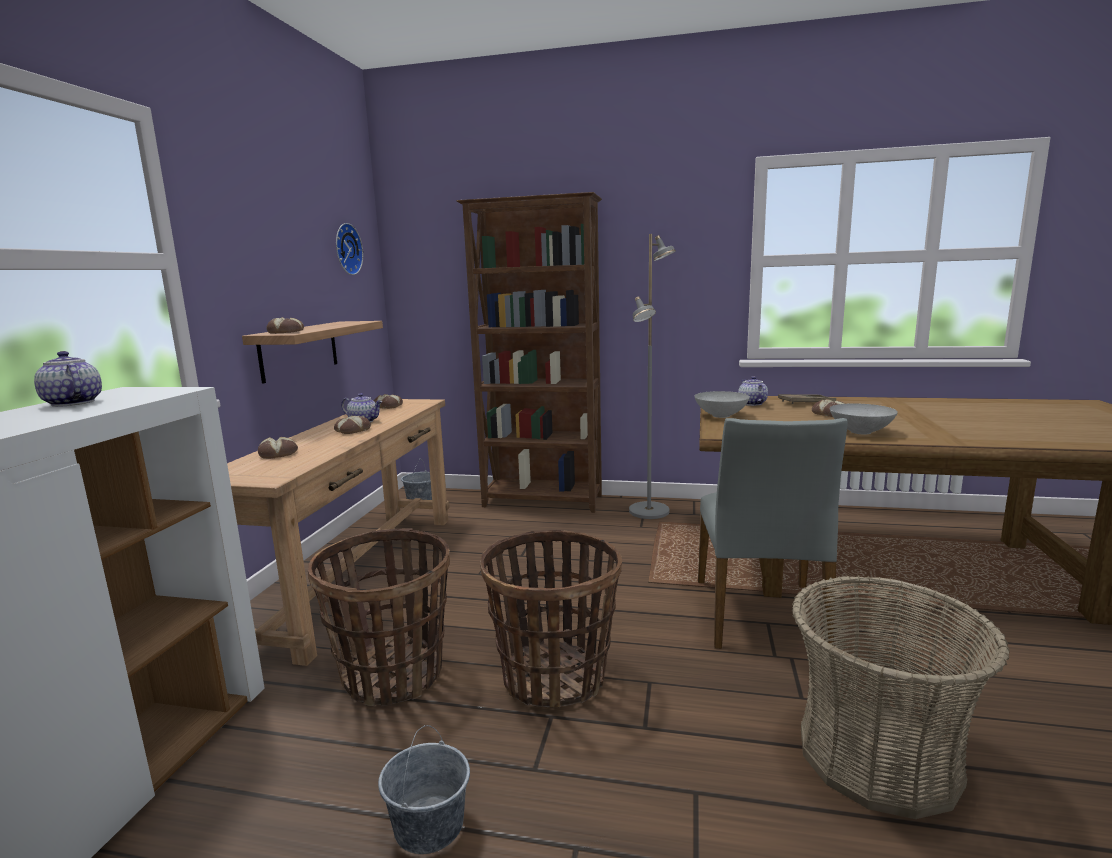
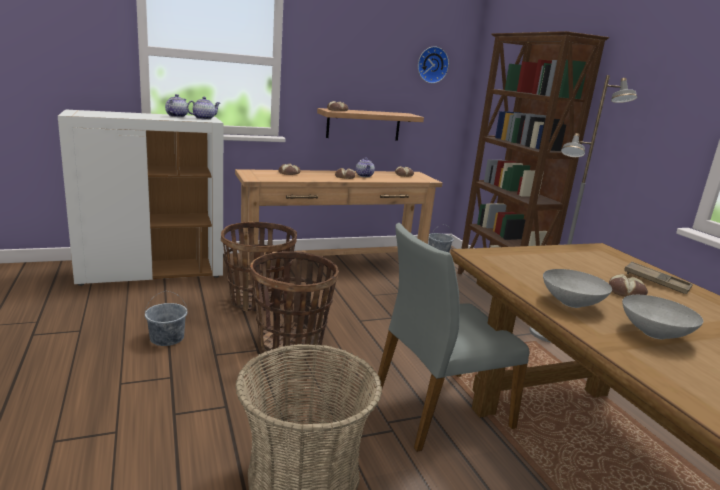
camera: 55 degrees right, 5 degrees up
grey bowl [694,391,750,418] -> grey bowl moved to [622,295,703,339]
teapot [738,376,768,406] -> teapot moved to [187,97,220,120]

